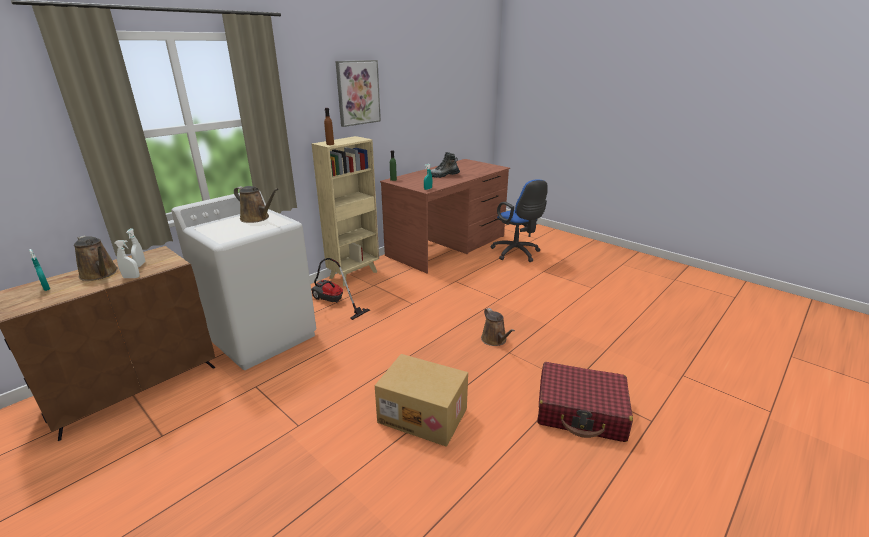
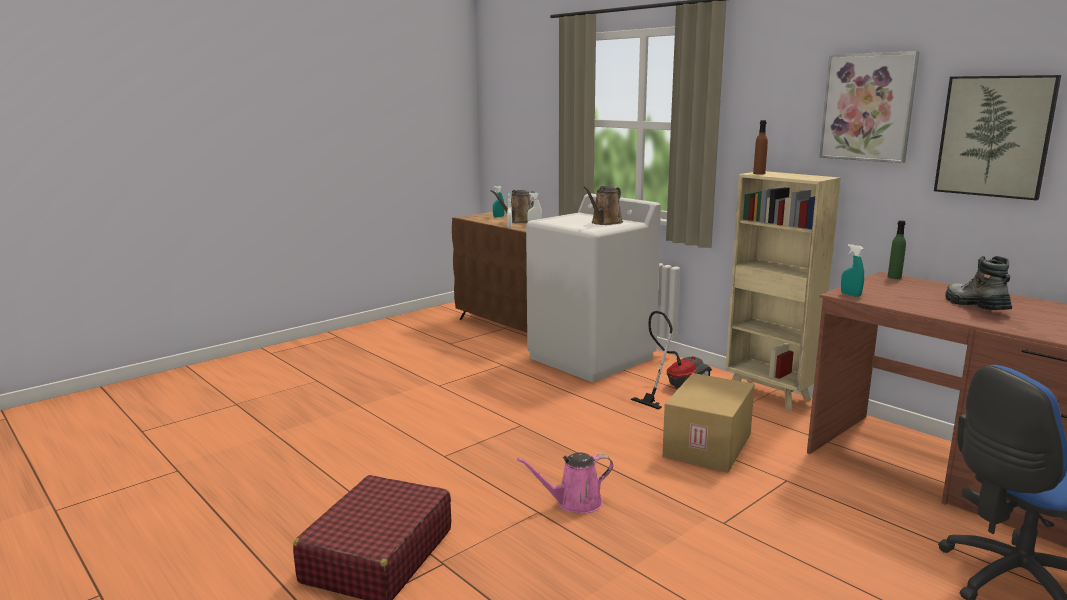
camera: 95 degrees right, 10 degrees down
cardboard box [375,354,468,447] -> cardboard box moved to [662,373,755,472]
brown watering can [481,308,515,346] -> pink watering can [517,452,613,513]
none -> picture [934,75,1061,200]

